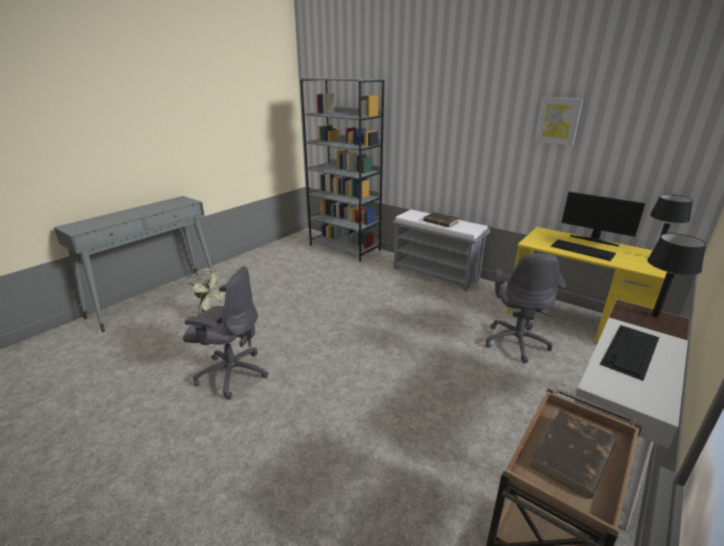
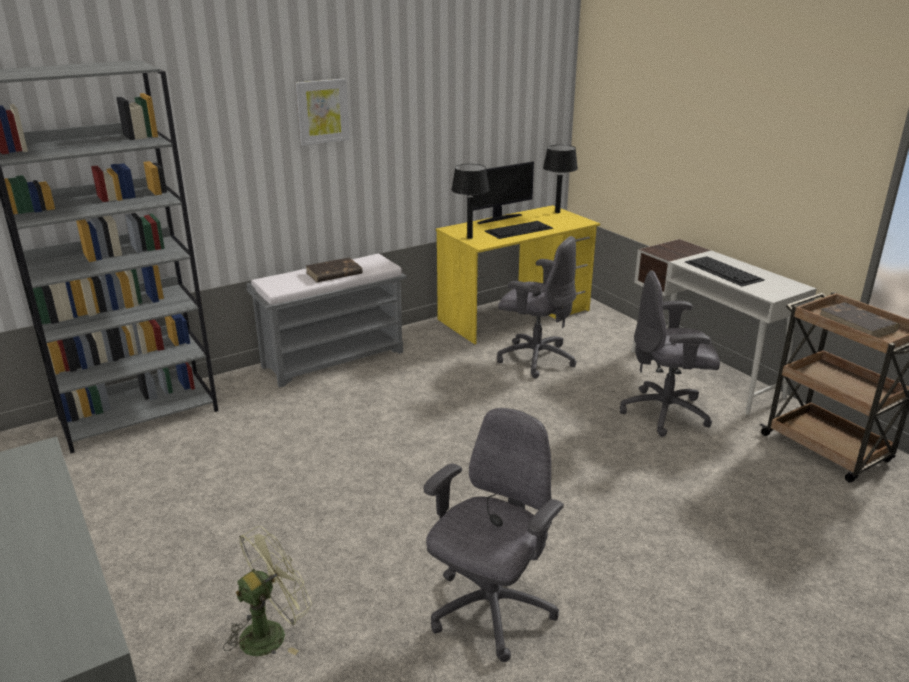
camera: 70 degrees left, 0 degrees up
picture [534,97,583,146] -> picture moved to [295,79,350,146]
black table lamp [647,233,706,318] -> black table lamp moved to [451,164,489,239]
none -> grey office chair [620,271,720,437]

